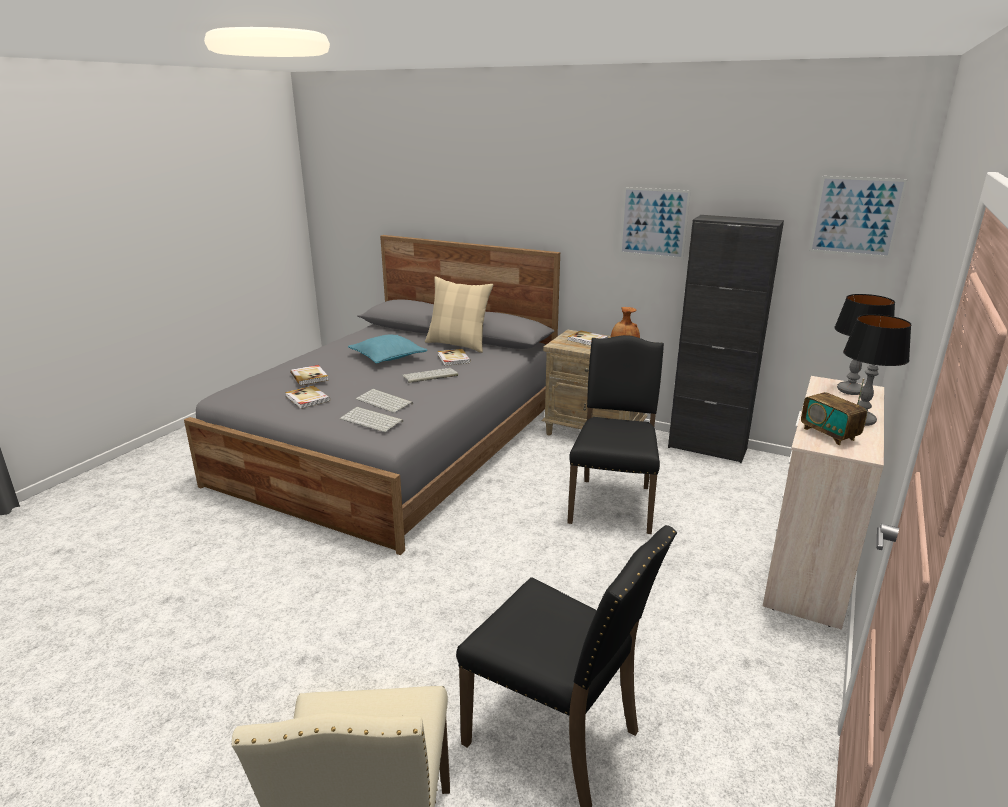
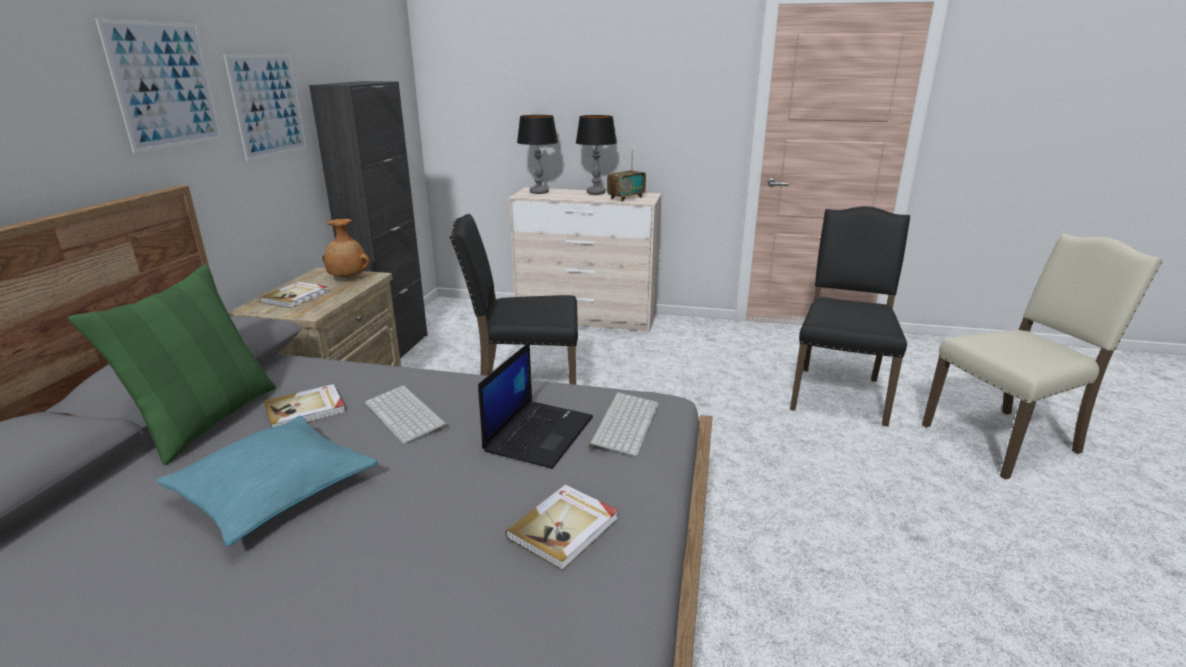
camera: 105 degrees left, 0 degrees up
book [290,365,328,385] -> none
keyboard [356,389,413,413] -> laptop [478,342,593,469]
beige pillow [425,276,494,353] -> green pillow [68,264,276,465]
picture [809,176,908,258] -> picture moved to [95,18,223,153]

